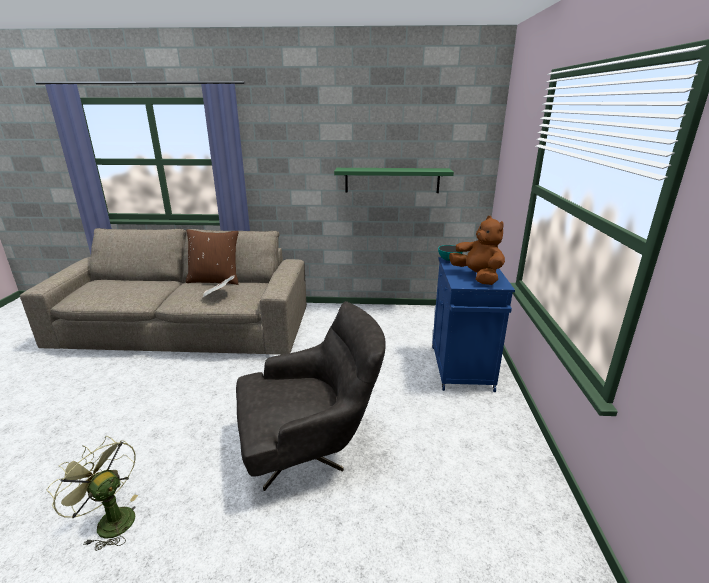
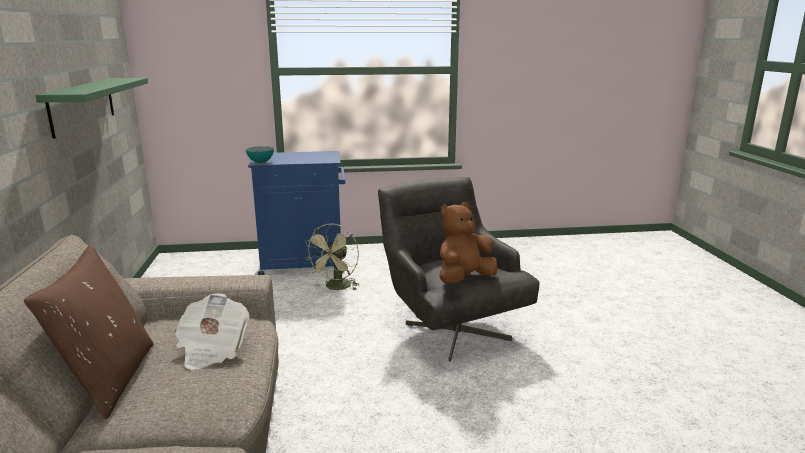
camera: 100 degrees left, 5 degrees down
green fan [47,436,138,551] -> green fan moved to [305,223,359,290]
brown plush toy [449,216,505,285] -> brown plush toy moved to [439,202,498,284]

